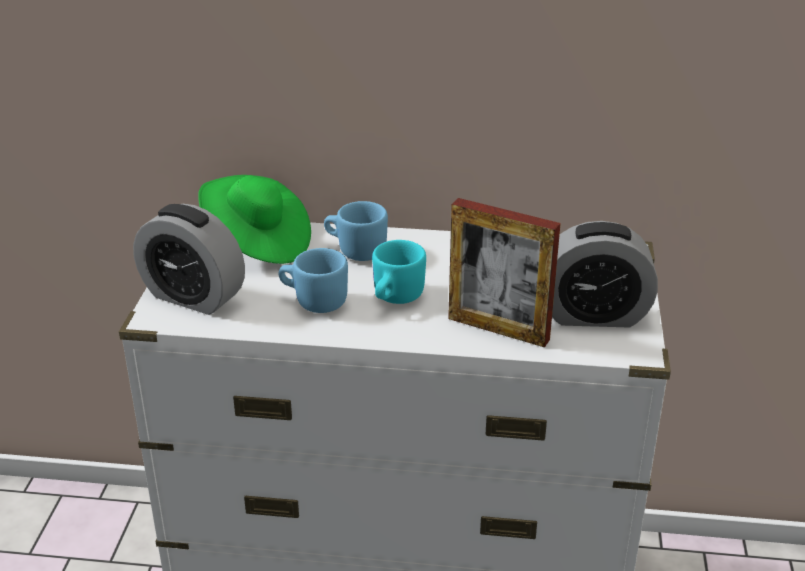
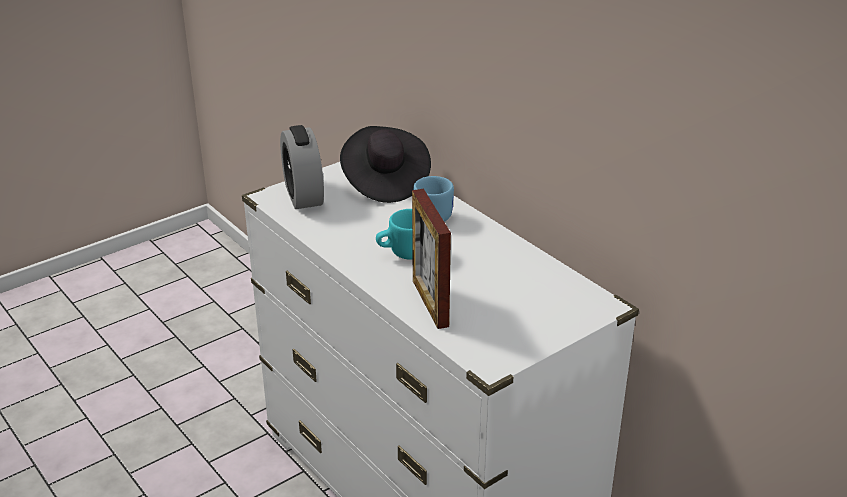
camera: 45 degrees right, 0 degrees up
green hat [198,175,311,264] -> black hat [340,126,431,203]
blue mug [279,248,348,313] -> none
alarm clock [552,221,658,327] -> none

